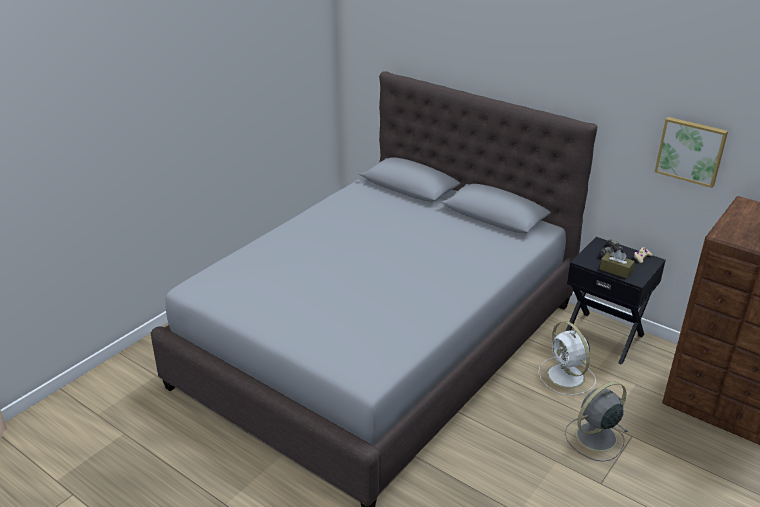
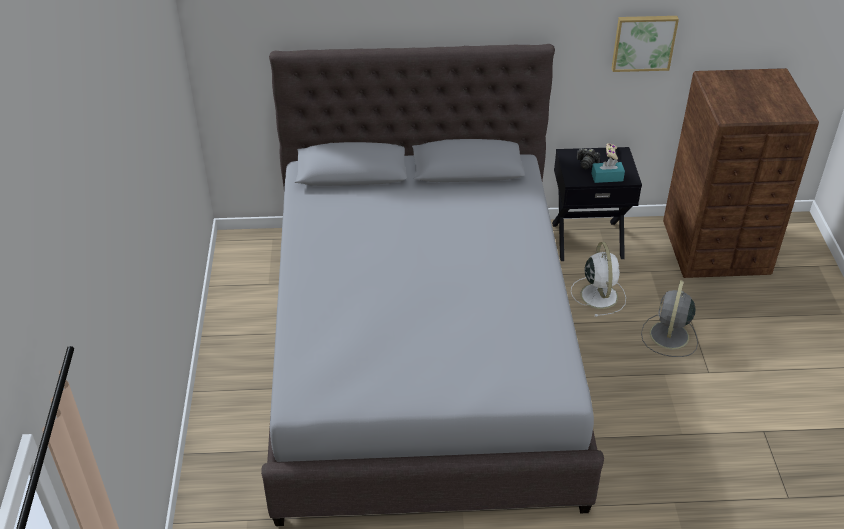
camera: 40 degrees left, 10 degrees up
white fan [538,321,596,395] -> white fan turned 120 degrees counterclockwise [571,242,626,317]
brown tissue box [600,250,635,278] -> turquoise tissue box [591,158,625,183]

